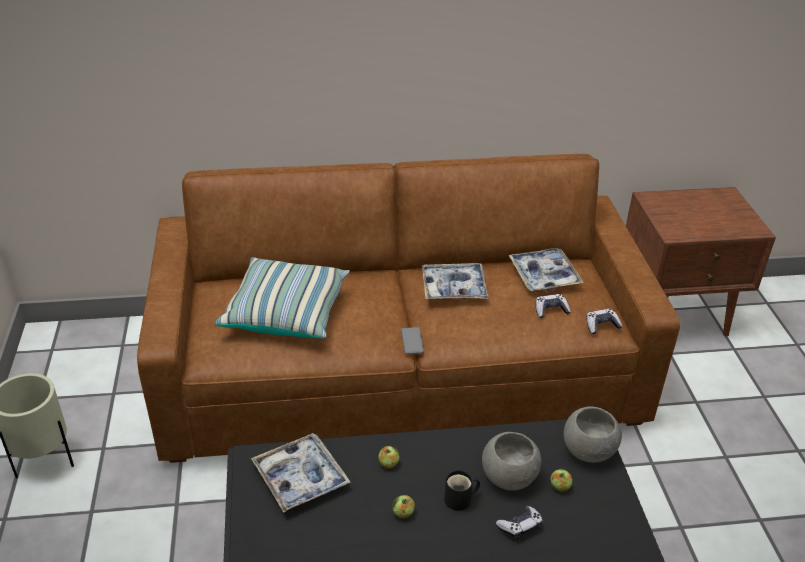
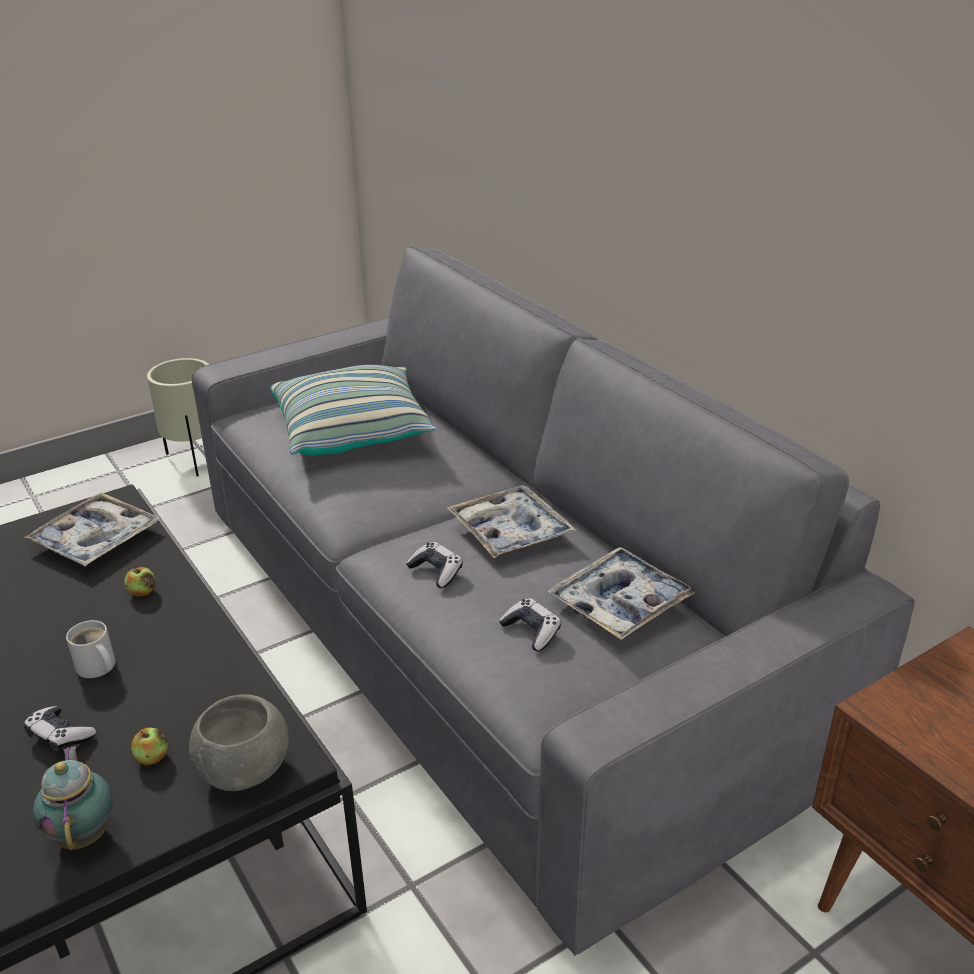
camera: 65 degrees right, 5 degrees down
brown sofa [137,154,680,463] -> grey sofa [192,246,914,956]
apple [392,495,415,519] -> none
phone [401,327,424,354] -> none
black mug [444,470,480,511] -> white mug [66,620,115,678]
grey bowl [482,432,541,490] -> none
game controller [586,308,622,334] -> game controller moved to [406,542,463,588]
none -> teapot [33,747,113,850]

